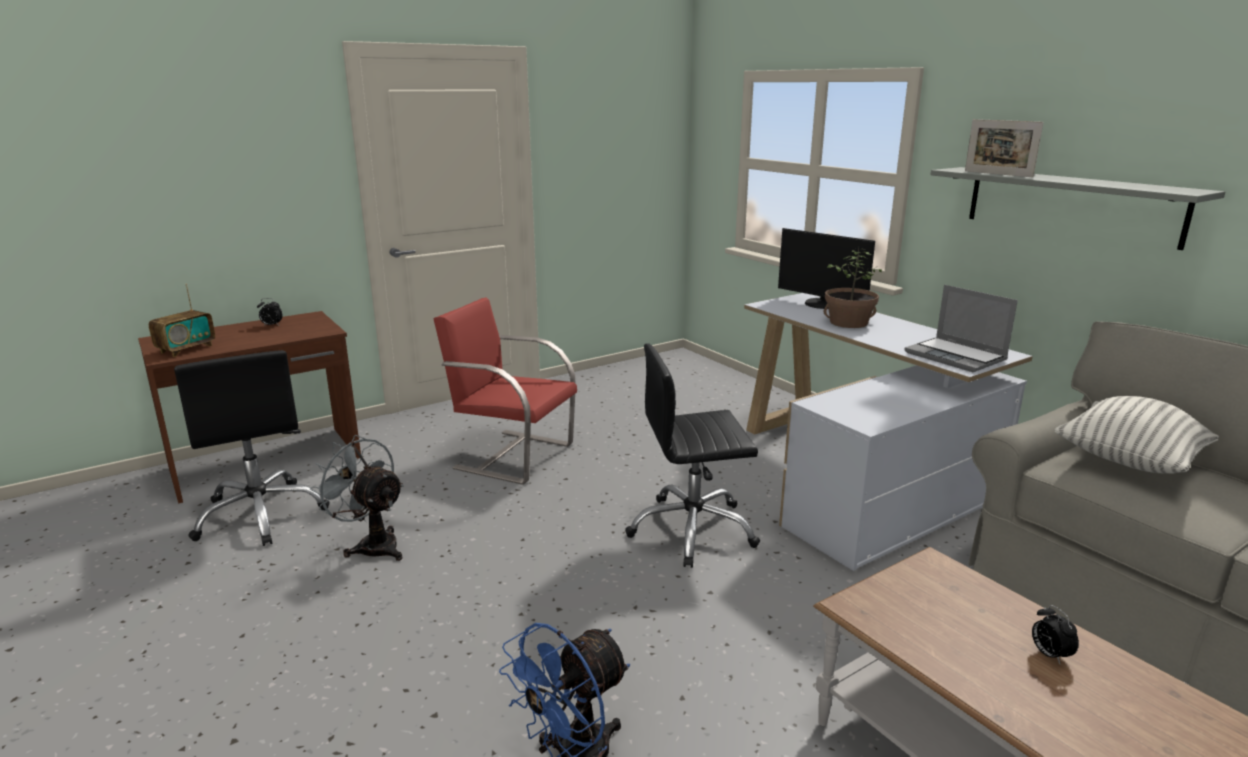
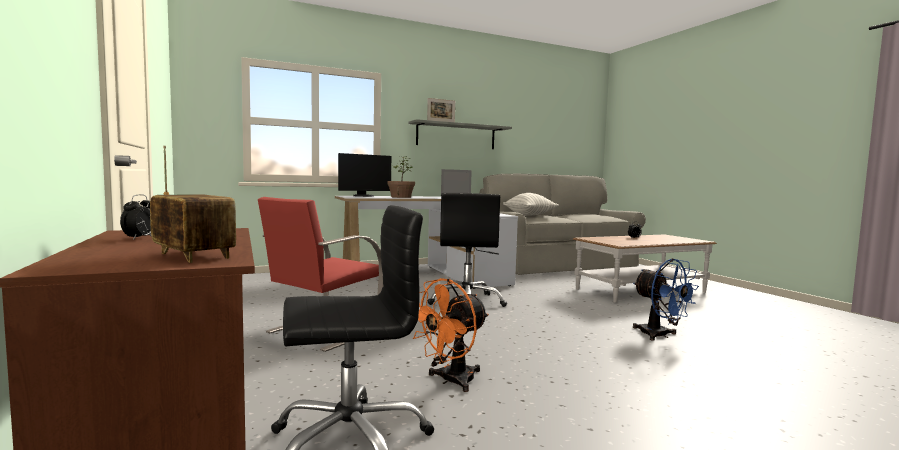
camera: 80 degrees left, 15 degrees down
grey fan [310,435,404,561] -> orange fan [413,278,489,392]

